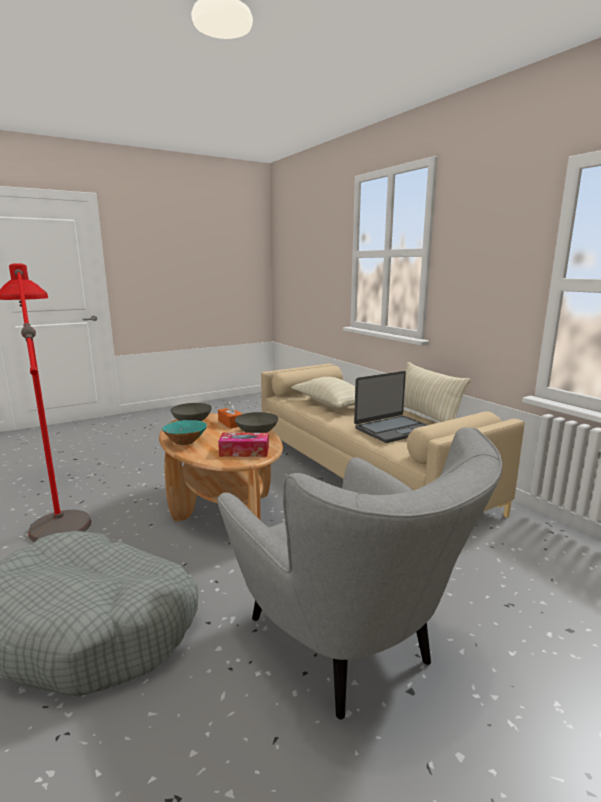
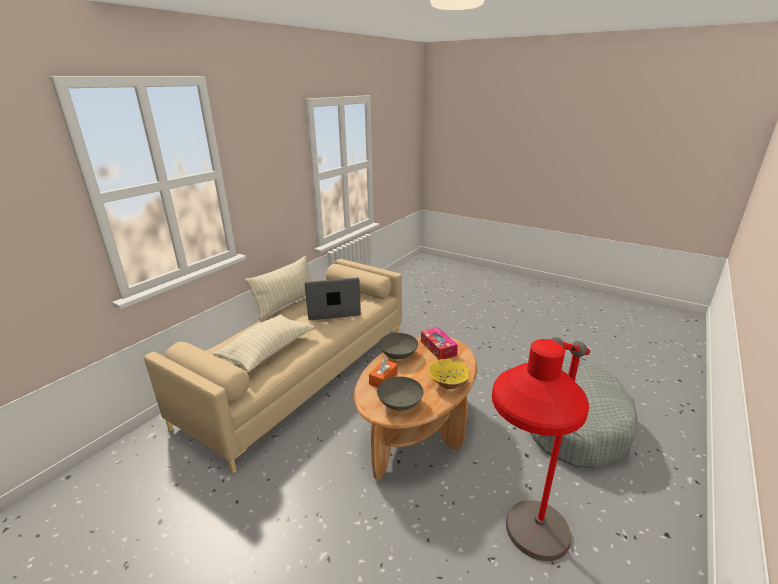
camera: 115 degrees left, 10 degrees up
turquoise bowl [162,420,207,445] -> yellow bowl [428,359,470,389]
grey armchair [218,427,503,720] -> none
laptop [354,371,427,443] -> laptop turned 45 degrees counterclockwise [305,278,361,320]

